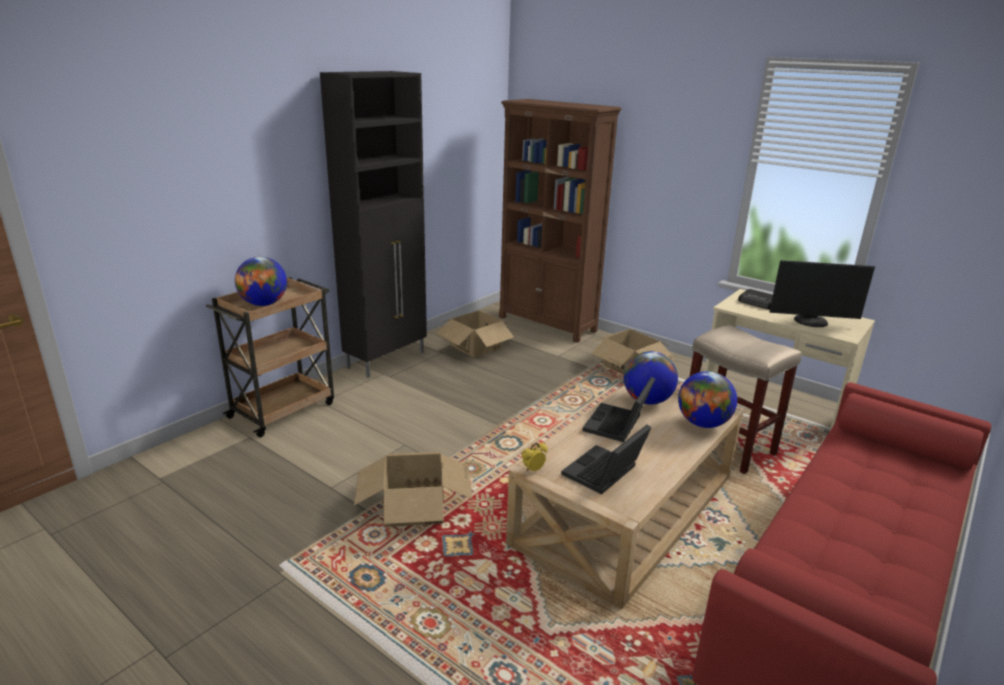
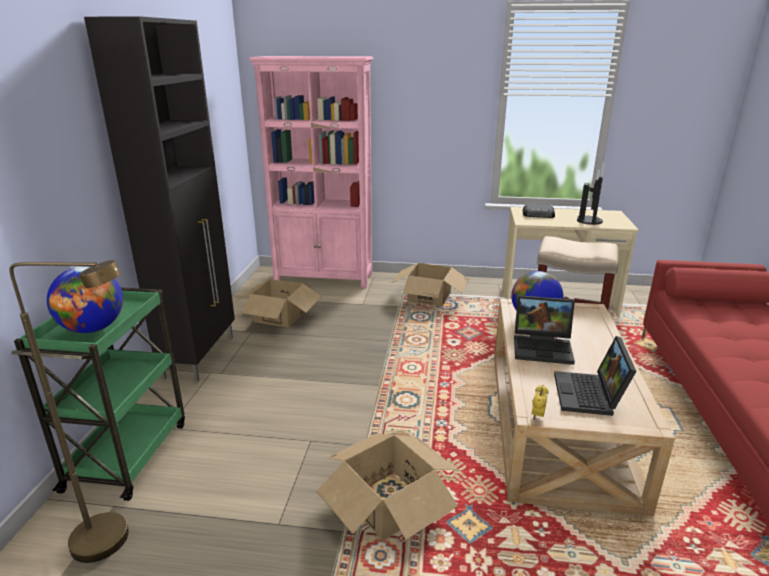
camera: 30 degrees left, 0 degrees up
brown cart [206,277,334,437] -> green cart [11,287,185,501]
brown bookcase [499,99,622,343] -> pink bookcase [249,56,373,288]
laptop [582,377,655,442] -> laptop turned 75 degrees counterclockwise [514,295,575,365]
globe [678,371,737,428] -> none
monitor [770,260,875,327] -> monitor turned 45 degrees counterclockwise [577,162,605,225]
none -> brown floor lamp [9,260,129,563]

